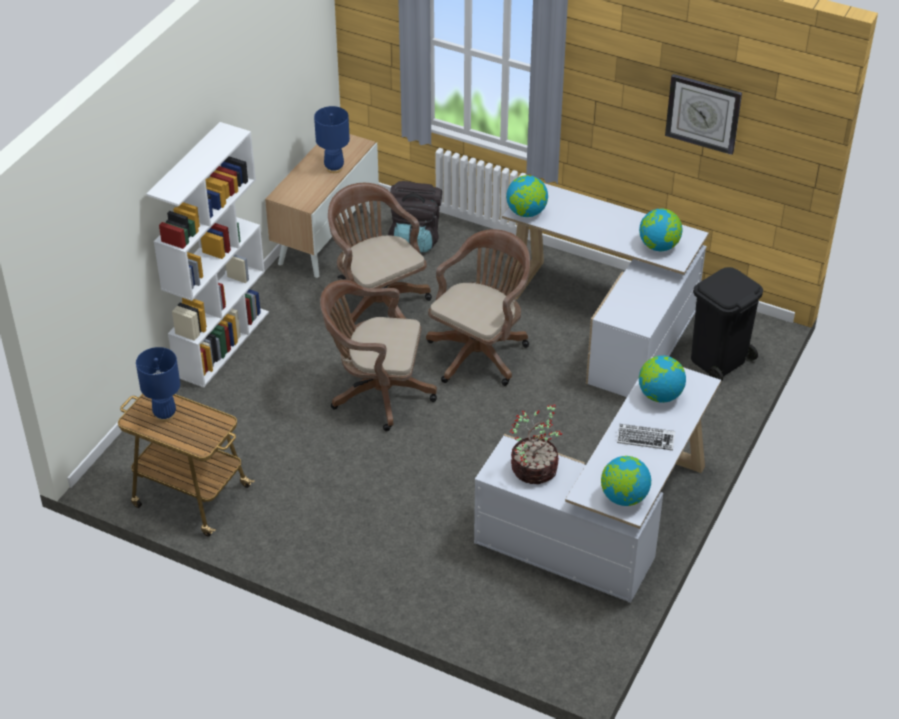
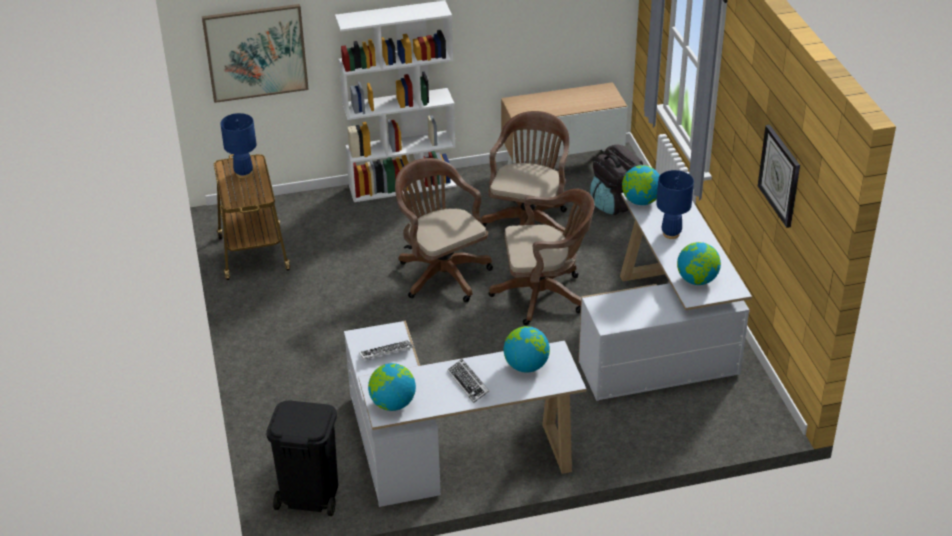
camera: 50 degrees right, 5 degrees down
blue table lamp [314,106,350,173] -> blue table lamp moved to [656,170,694,239]
potted plant [510,404,562,484] -> keyboard [359,340,413,360]
black trash can [691,267,763,382] -> black trash can moved to [266,401,338,516]
none -> picture [202,4,309,103]

